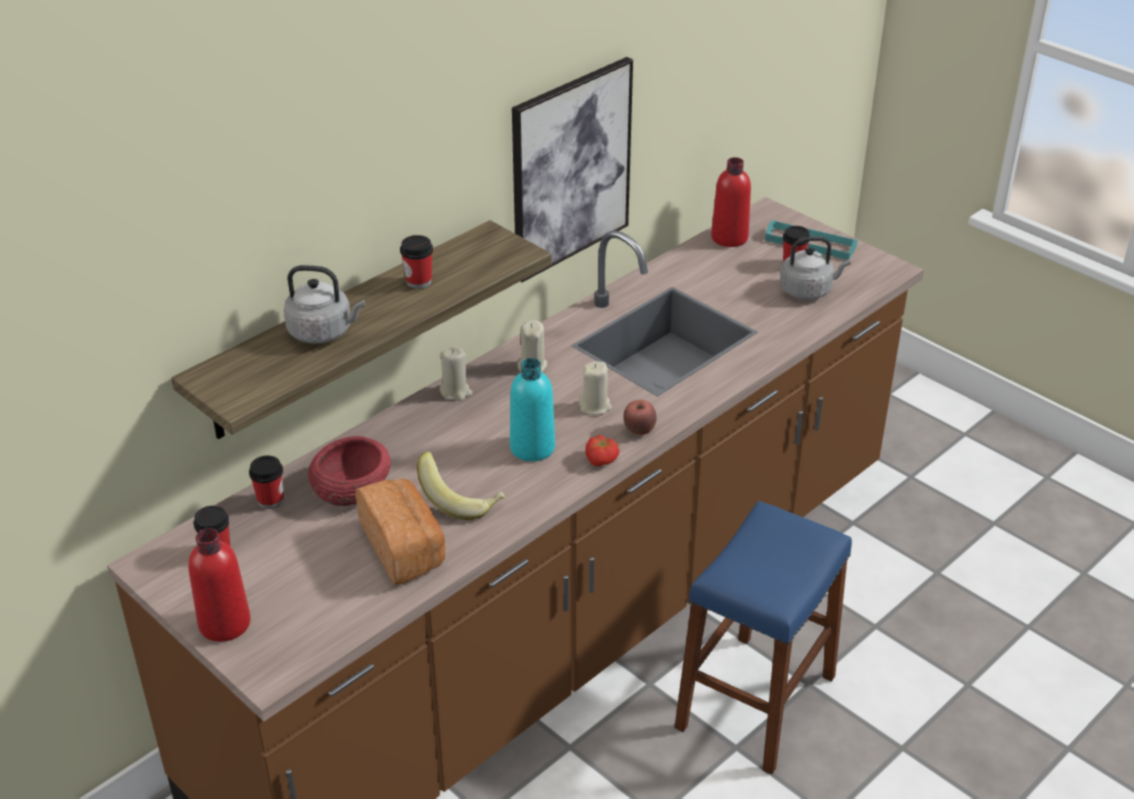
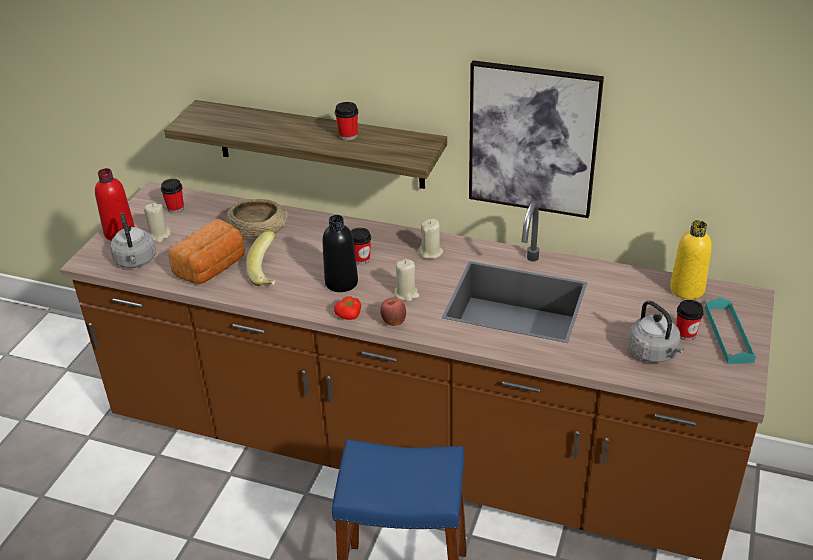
camera: 65 degrees right, 0 degrees up
cup [249,456,284,509] -> cup moved to [351,228,371,265]
grey kettle [284,265,365,344] -> grey kettle moved to [110,213,156,268]
red bowl [308,436,391,506] -> beige bowl [226,199,288,238]
beige candle [439,347,472,401] -> beige candle moved to [144,203,171,243]
turquoise bottle [510,358,555,461] -> black bottle [322,215,358,292]
red bottle [711,157,751,247] -> yellow bottle [670,220,712,300]

